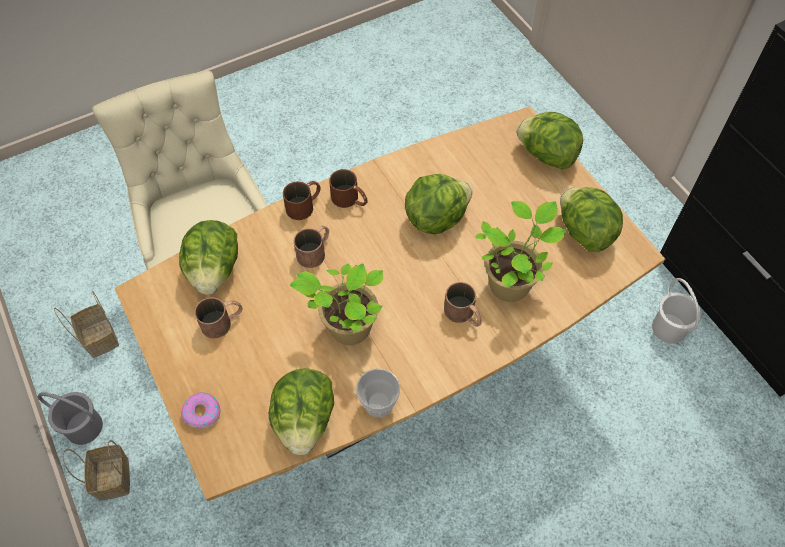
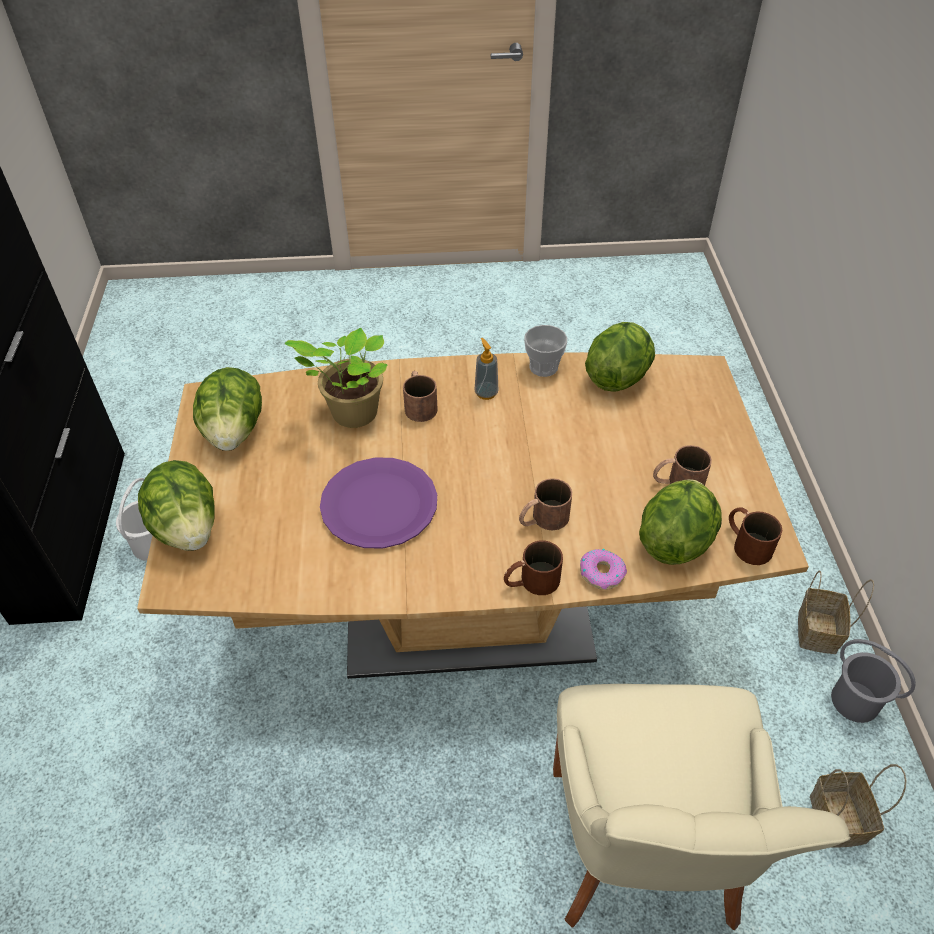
camera: 155 degrees left, 10 degrees down
donut [181,392,220,429] -> donut moved to [580,549,627,590]
potted plant [290,263,383,345] -> none
brown mug [329,169,368,208] -> brown mug moved to [729,507,782,565]
lettuce [405,174,473,234] -> purple plate [320,458,437,548]
none -> soap dispenser [474,338,499,400]

